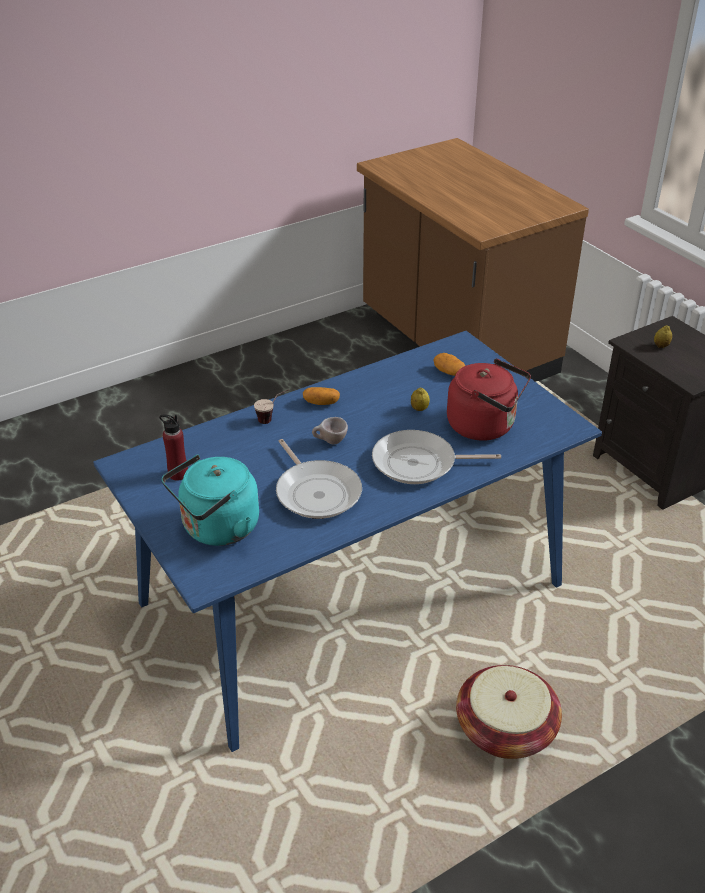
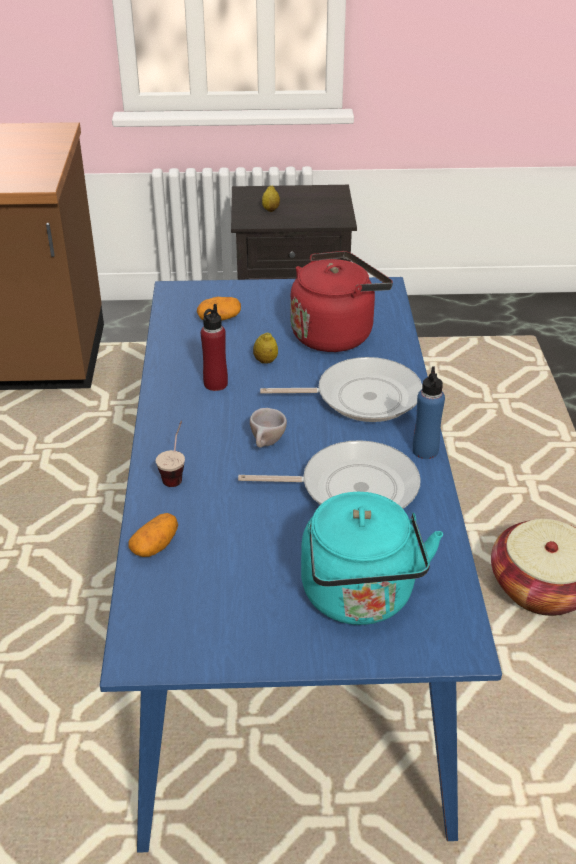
camera: 60 degrees left, 0 degrees up
red bottle [159,414,188,481] -> red bottle moved to [201,304,228,391]
potato [303,387,340,405] -> potato moved to [129,513,178,557]
frying pan [372,430,501,484] -> frying pan turned 120 degrees counterclockwise [260,357,423,422]
none -> blue bottle [412,367,445,459]

